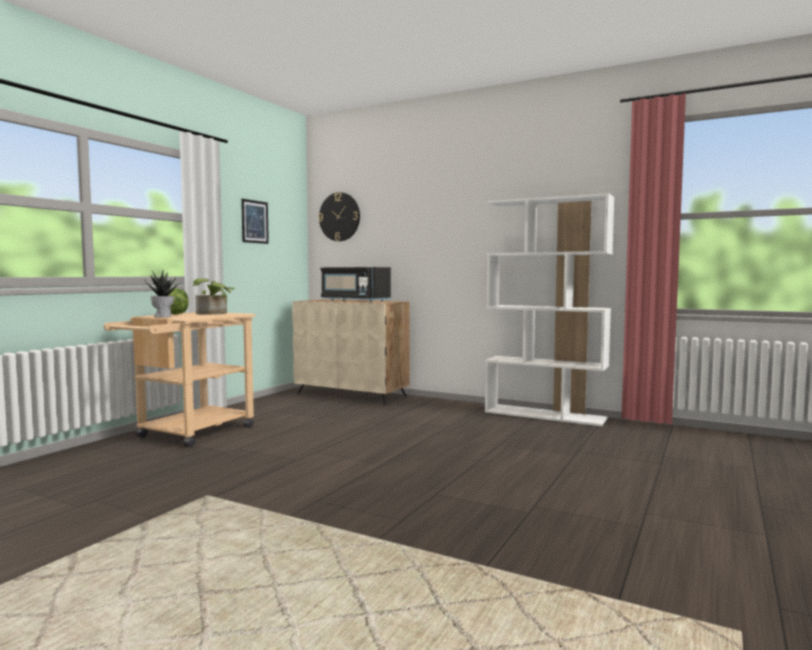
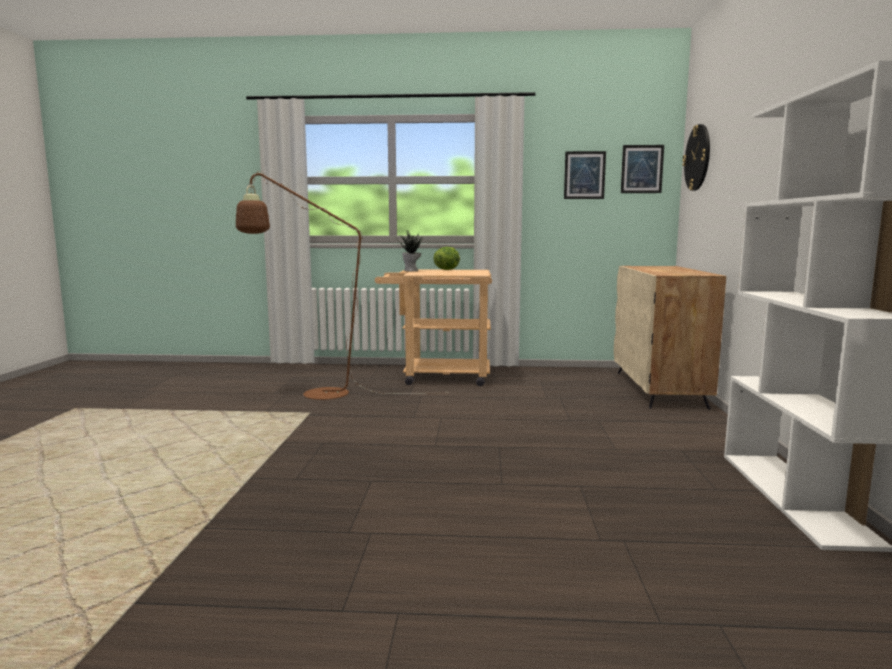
camera: 65 degrees right, 5 degrees up
potted plant [193,278,235,315] -> none
black microwave [321,267,391,302] -> none
none -> brown floor lamp [236,171,424,400]
none -> picture [621,145,664,193]

